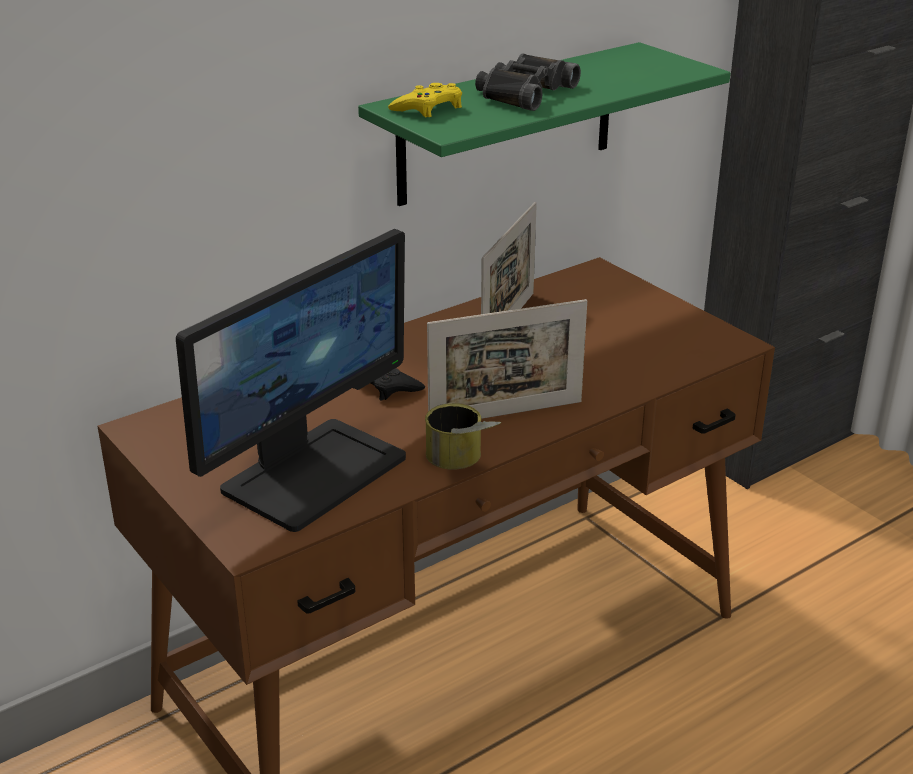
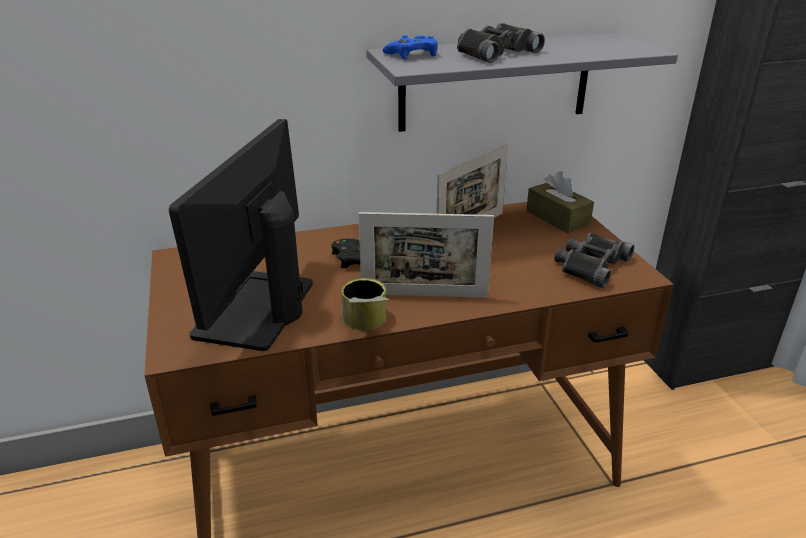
camera: 20 degrees right, 0 degrees up
monitor [176,229,406,532] -> monitor turned 135 degrees clockwise [169,119,313,351]
green shelf [358,42,730,206] -> grey shelf [366,33,678,132]
yellow game controller [388,83,462,118] -> blue game controller [383,35,438,59]
none -> brown tissue box [526,171,594,233]
none -> black binoculars [554,233,634,288]

